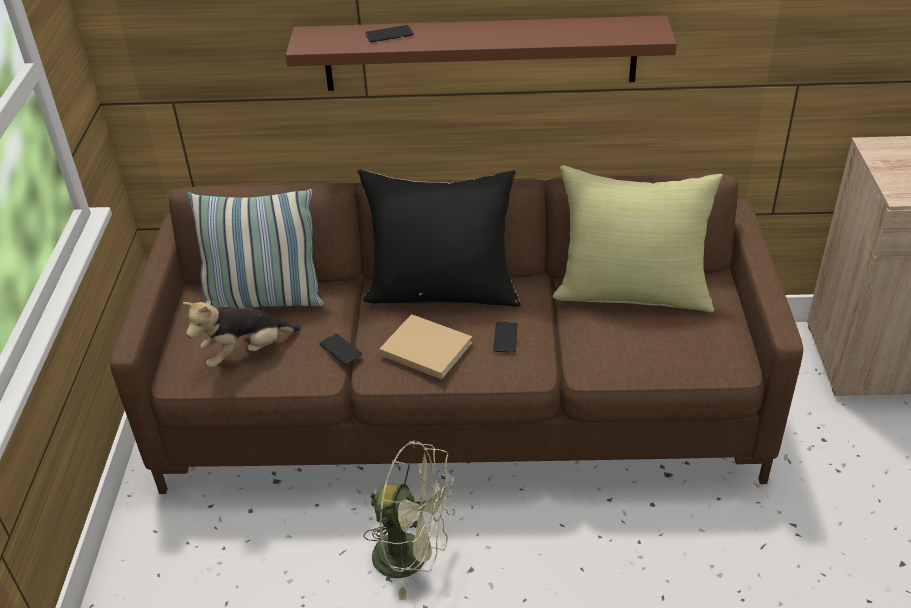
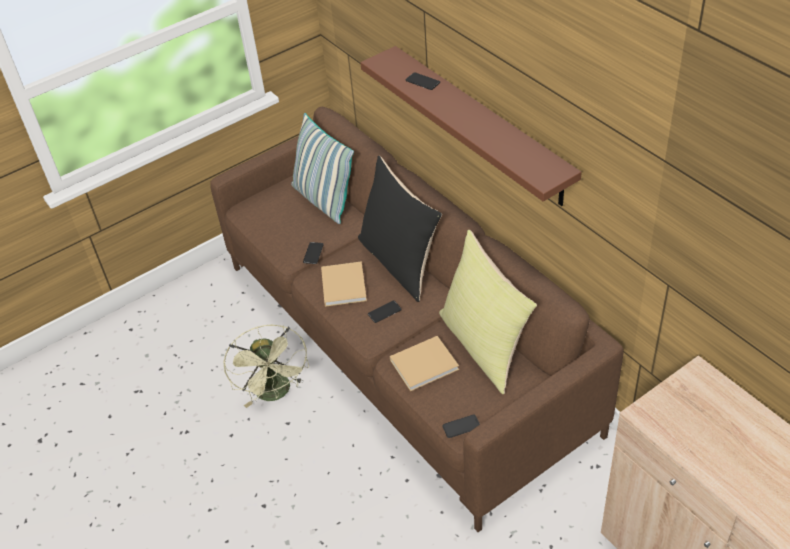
camera: 55 degrees right, 5 degrees up
plush toy [182,302,301,368] -> none
none -> beige book [390,336,459,391]
none -> phone [442,415,480,438]

